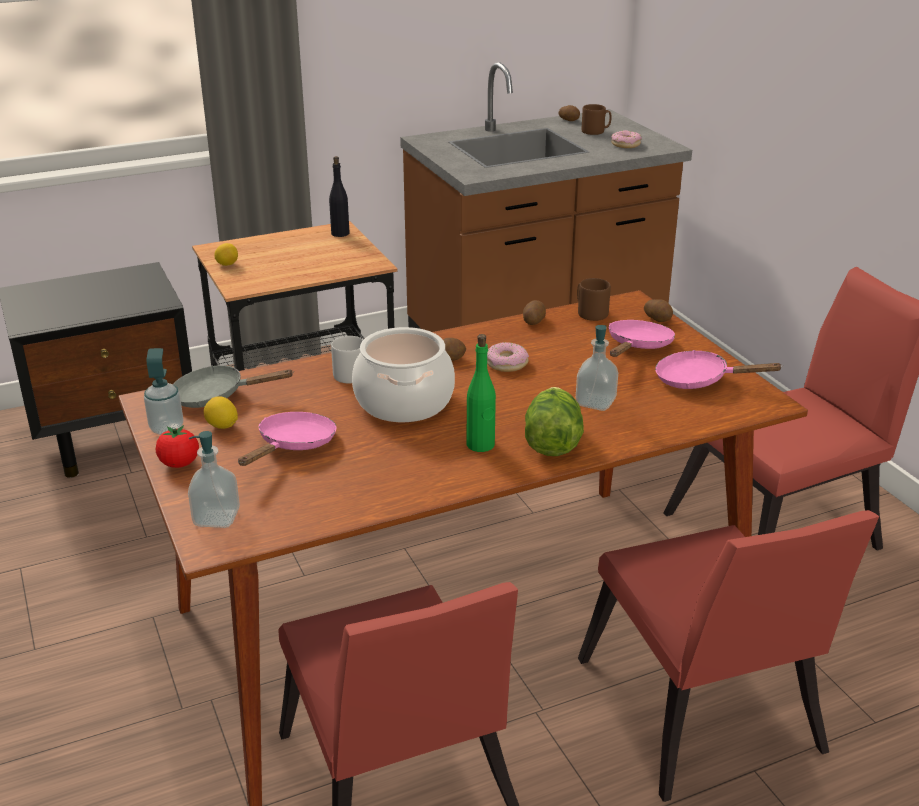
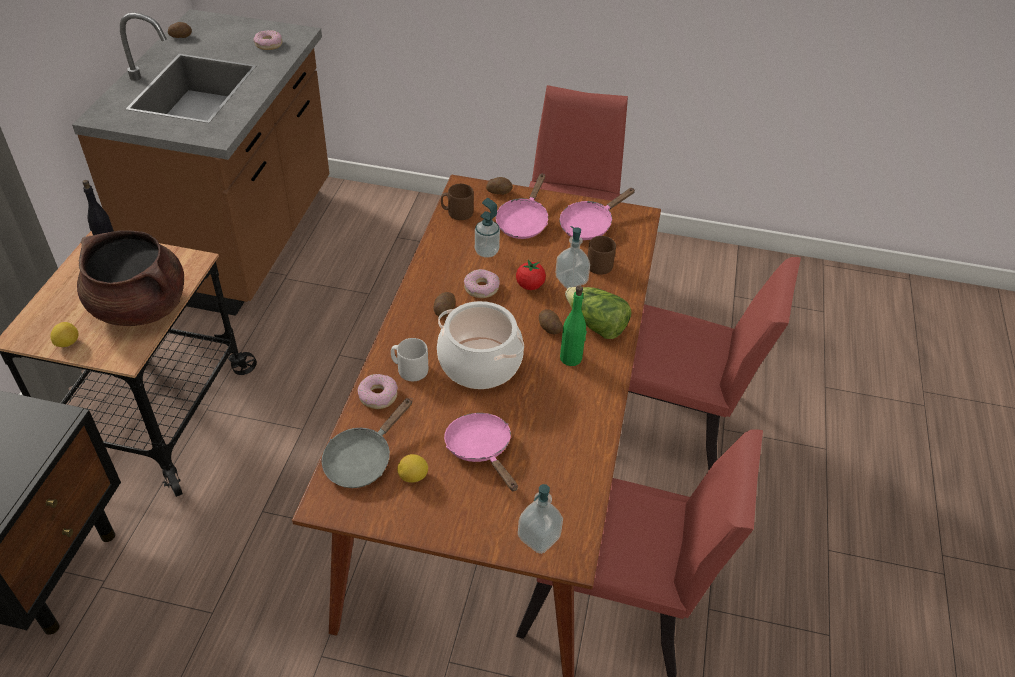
camera: 55 degrees left, 15 degrees up
soap dispenser [144,348,183,435] -> soap dispenser moved to [475,198,500,258]
tomato [156,425,199,468] -> tomato moved to [516,260,546,290]
potato [523,300,546,325] -> potato moved to [539,309,563,334]
brown mug [581,104,611,135] -> brown mug moved to [587,236,616,275]
pink frying pan [609,320,675,357] -> pink frying pan turned 135 degrees counterclockwise [496,173,548,239]
none -> brown cooking pot [77,230,184,326]
none -> donut [358,374,398,409]

